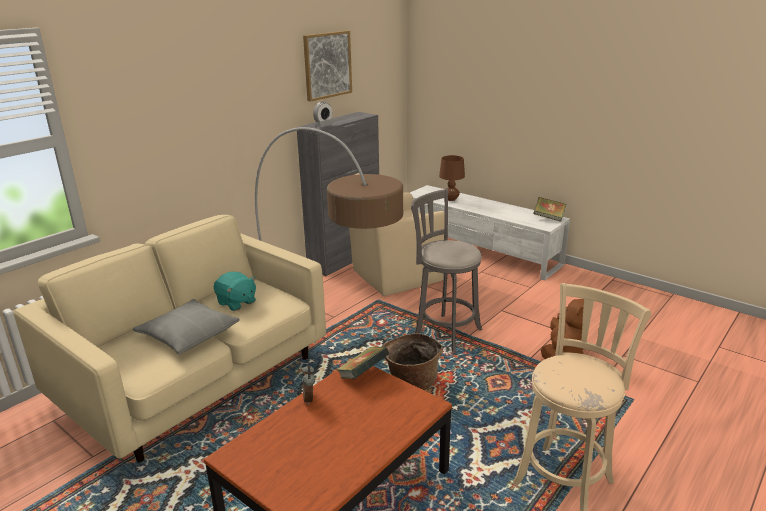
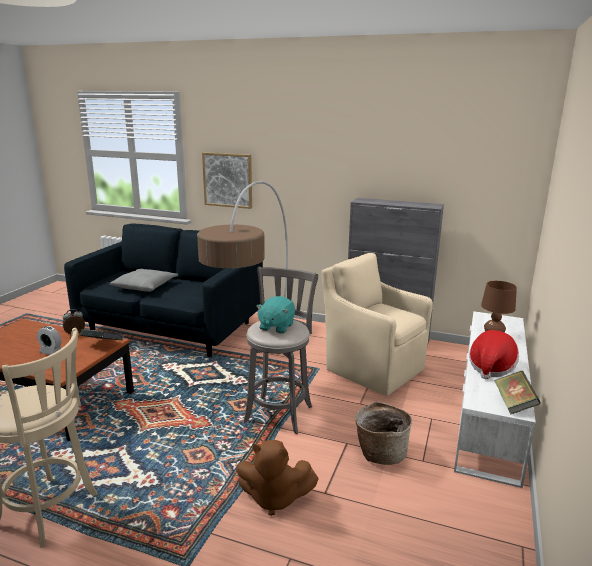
camera: 70 degrees right, 5 degrees down
beige sofa [13,215,326,462] -> blue sofa [64,224,263,357]
turquoise plush toy [214,272,256,311] -> turquoise plush toy moved to [256,296,295,334]
picture [303,31,352,102] -> picture moved to [202,152,252,209]
alarm clock [313,102,333,127] -> alarm clock moved to [37,326,61,355]
basket [382,333,443,390] -> basket moved to [355,401,412,465]
none -> hat [469,330,519,379]

